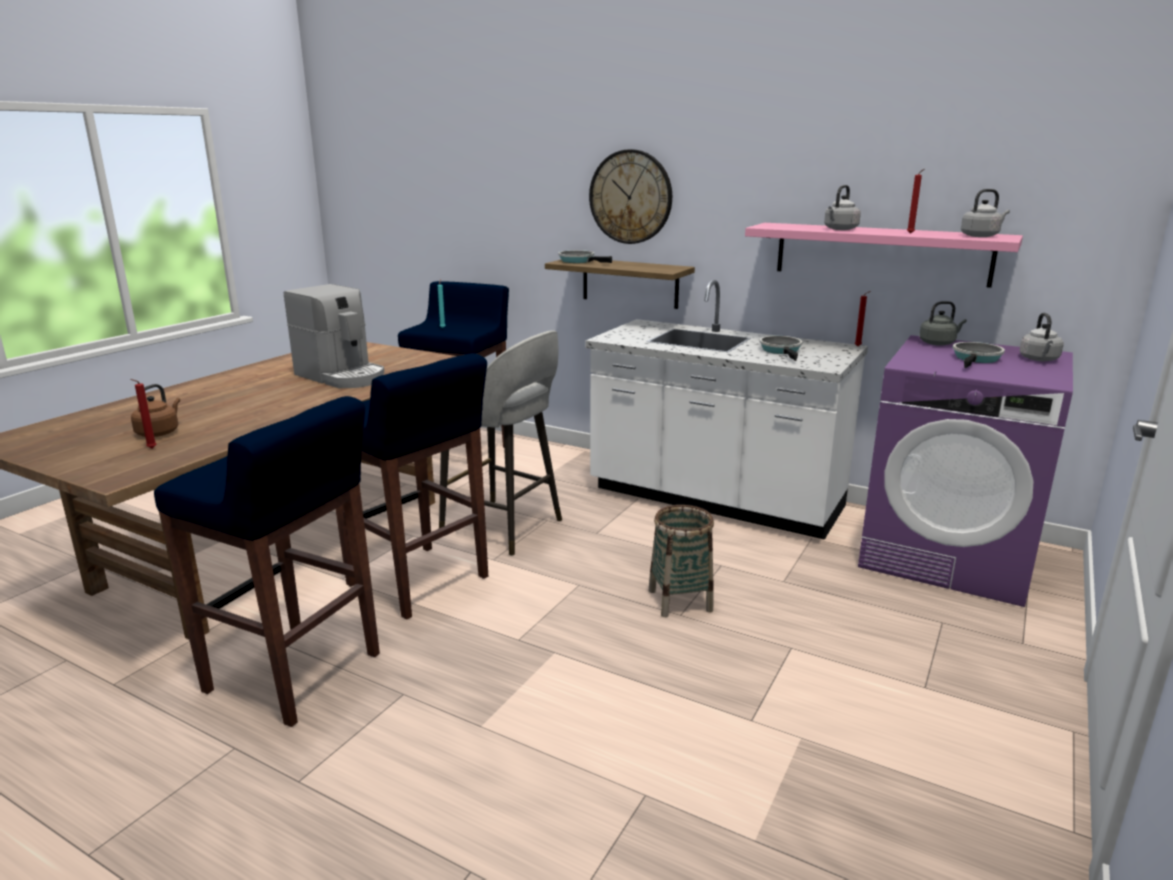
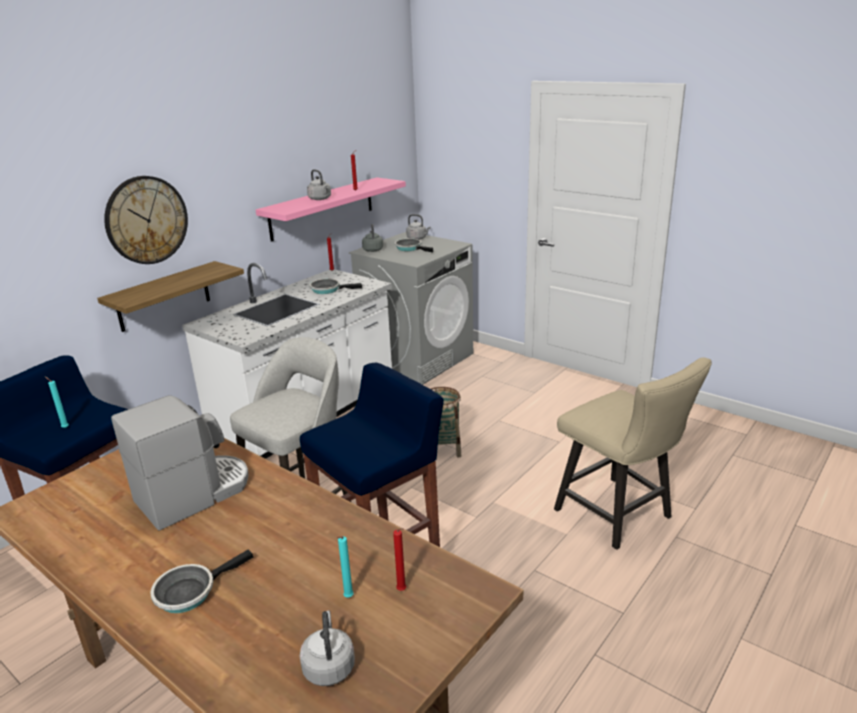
camera: 80 degrees left, 5 degrees up
brown kettle [131,384,180,437] -> turquoise candle [338,536,354,598]
blue stool [154,396,380,727] -> none
frying pan [558,250,612,263] -> frying pan moved to [150,550,253,613]
purple washing machine [858,335,1073,607] -> grey washing machine [349,232,473,385]
grey kettle [961,189,1010,237] -> grey kettle moved to [300,611,355,686]
none -> beige chair [554,357,712,550]

